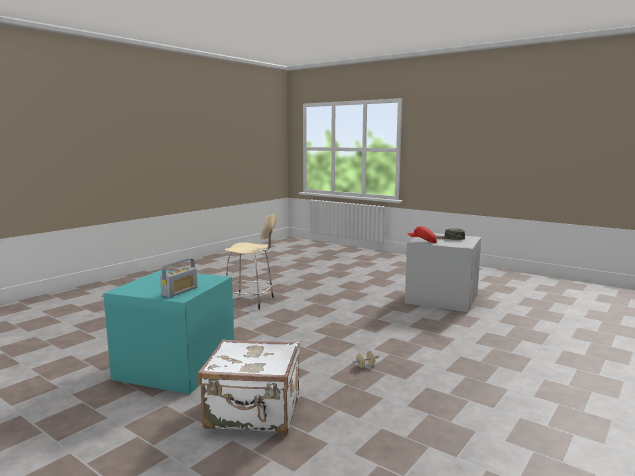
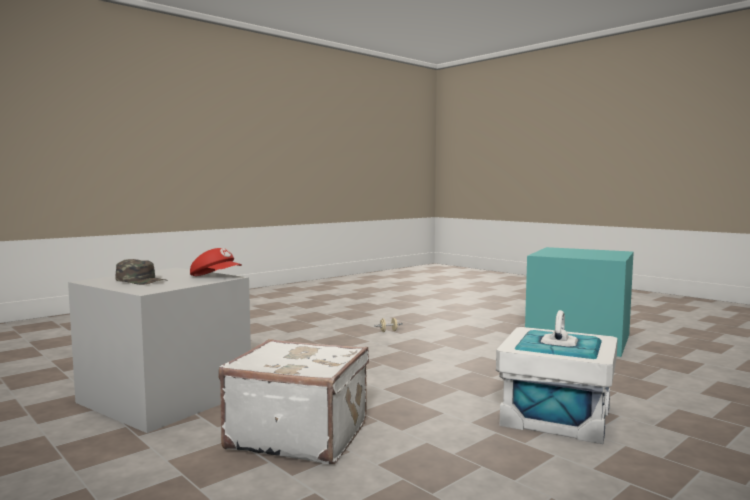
camera: 170 degrees left, 5 degrees down
radio [160,258,198,297] -> none
white suitcase [198,339,300,433] -> white suitcase moved to [218,339,369,464]
beige stool [225,214,277,309] -> white storage box [496,310,618,444]

